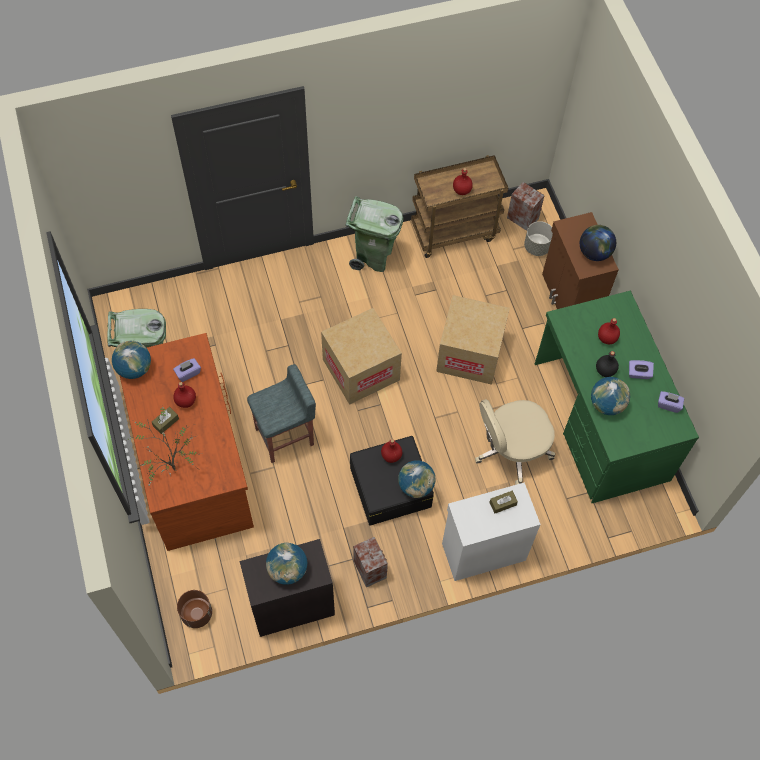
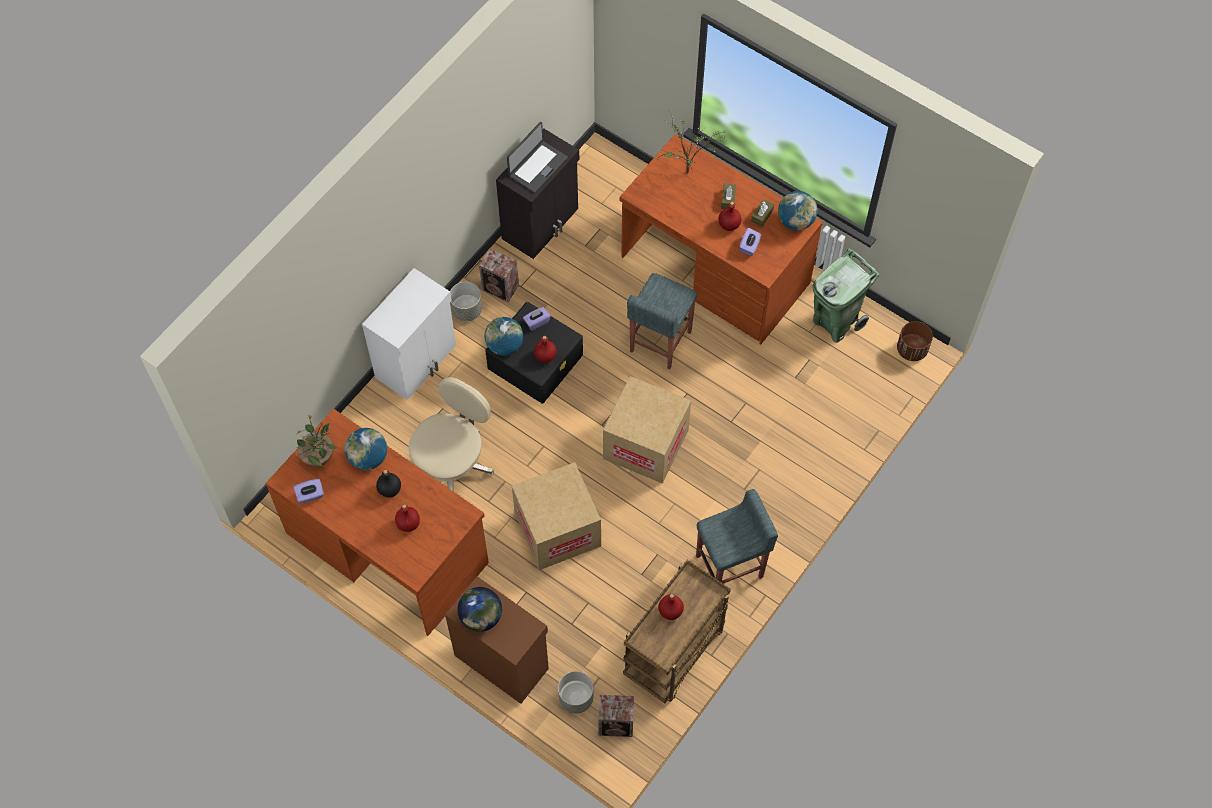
camera: 145 degrees right, 0 degrees up
brown planter [177,590,212,628] -> brown planter moved to [897,321,933,361]
globe [266,543,307,585] -> laptop [507,122,568,193]
green trash can [345,196,403,272] -> grey stool [696,489,778,584]
brown tissue box [489,491,518,514] -> brown tissue box moved to [751,199,774,227]
green desk [535,291,699,503] -> brown desk [266,409,489,636]
purple tissue box [629,360,654,379] -> purple tissue box moved to [523,307,551,331]
none -> potted plant [294,415,336,467]
none -> grey planter [450,282,482,321]

